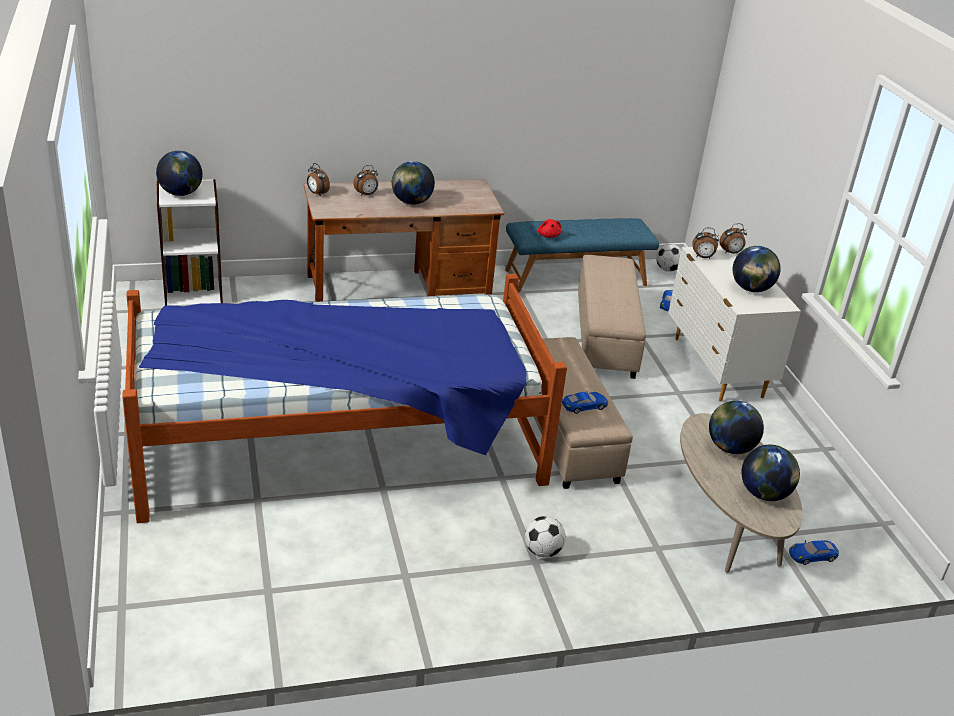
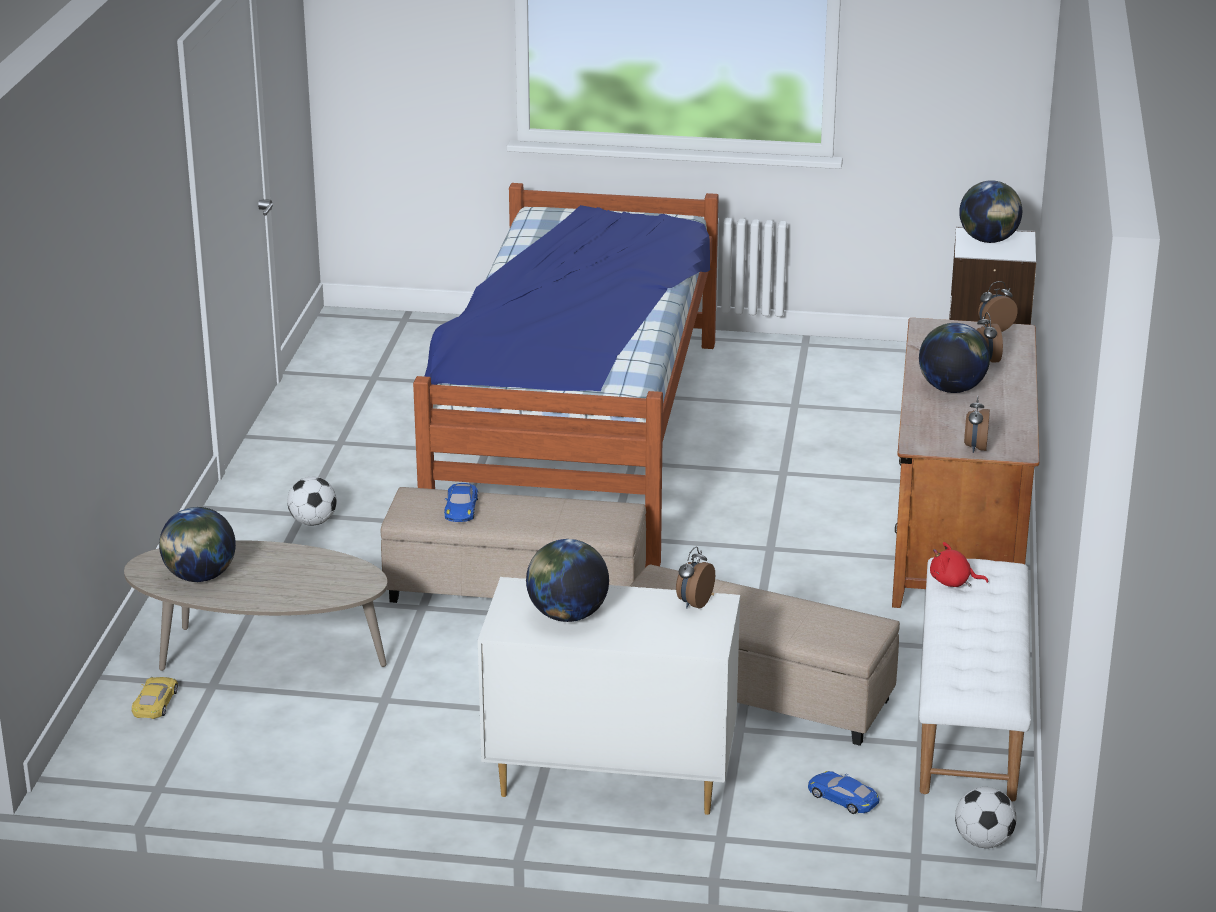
camera: 115 degrees right, 5 degrees down
blue bench [505,218,659,292] -> white bench [919,558,1031,802]
globe [709,401,764,454] -> none
alarm clock [719,223,747,254] -> alarm clock moved to [964,396,990,453]
blue toy car [789,540,839,565] -> yellow toy car [132,677,178,719]

